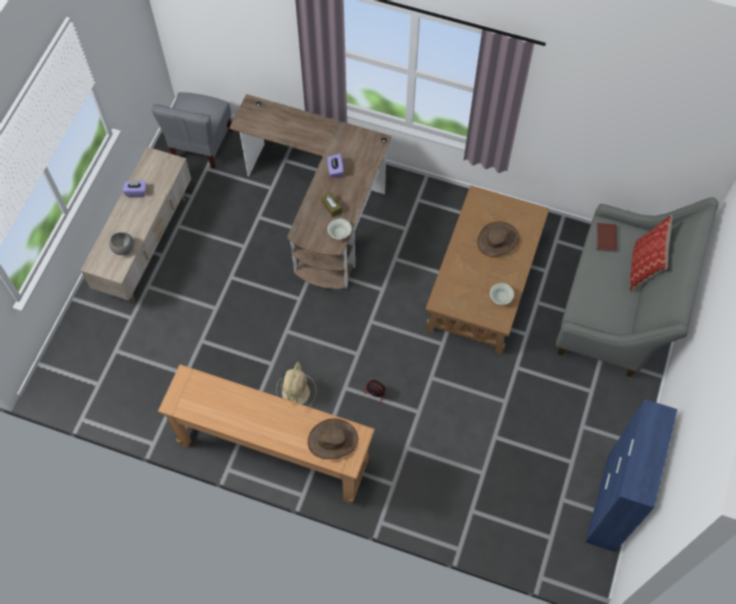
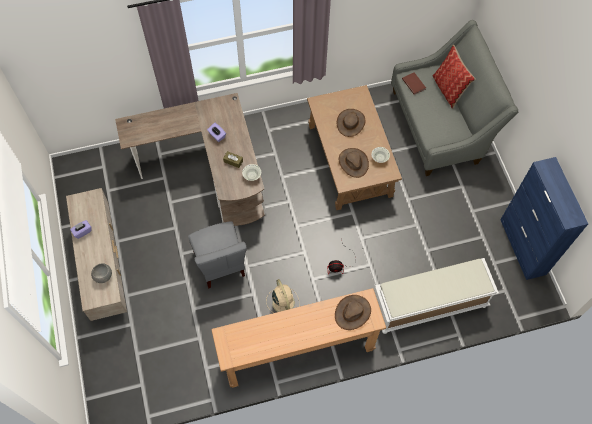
camera: 35 degrees left, 0 degrees up
grey chair [151,92,233,169] -> grey chair moved to [188,221,247,289]
none -> brown hat [339,148,369,178]
none -> white bench [375,258,499,334]

